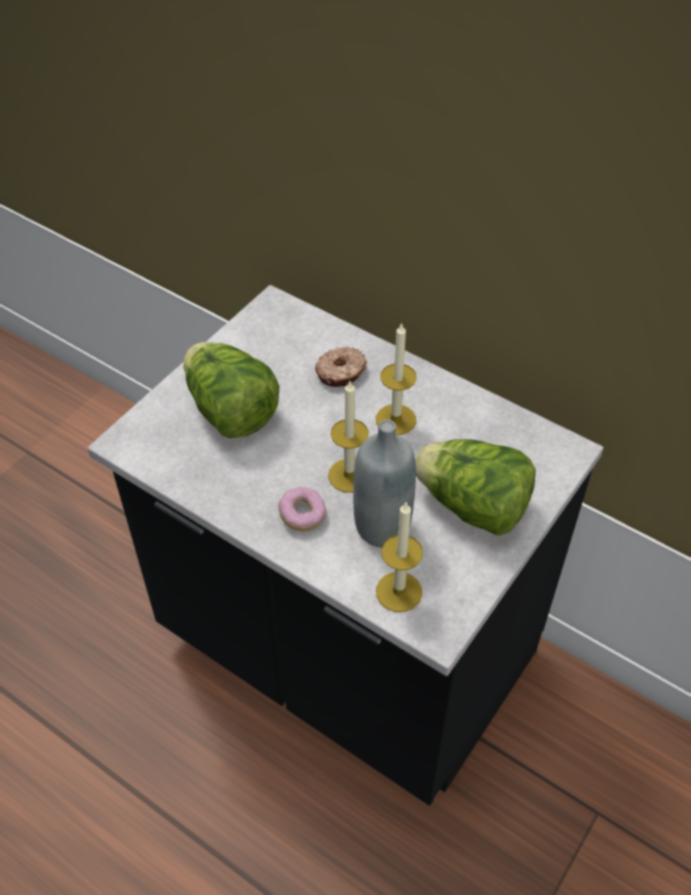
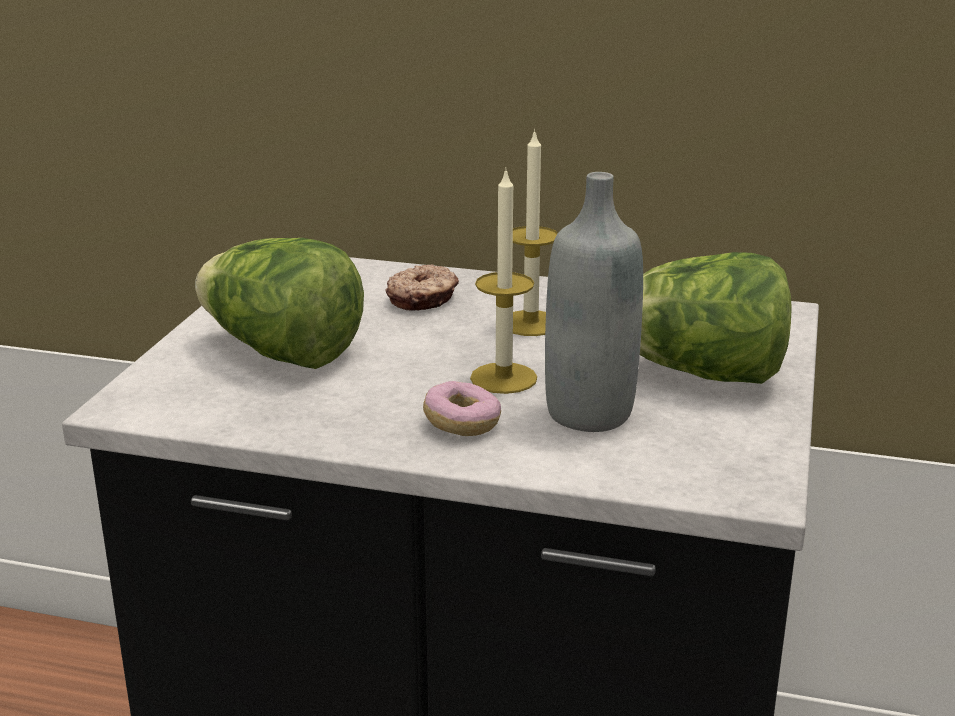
camera: 20 degrees left, 25 degrees down
candle [376,501,423,612] -> none

